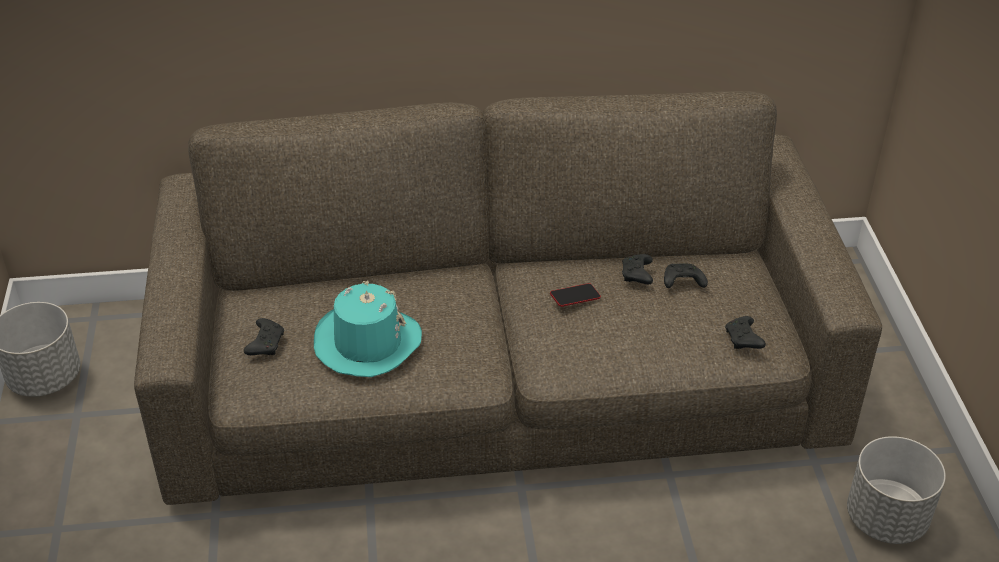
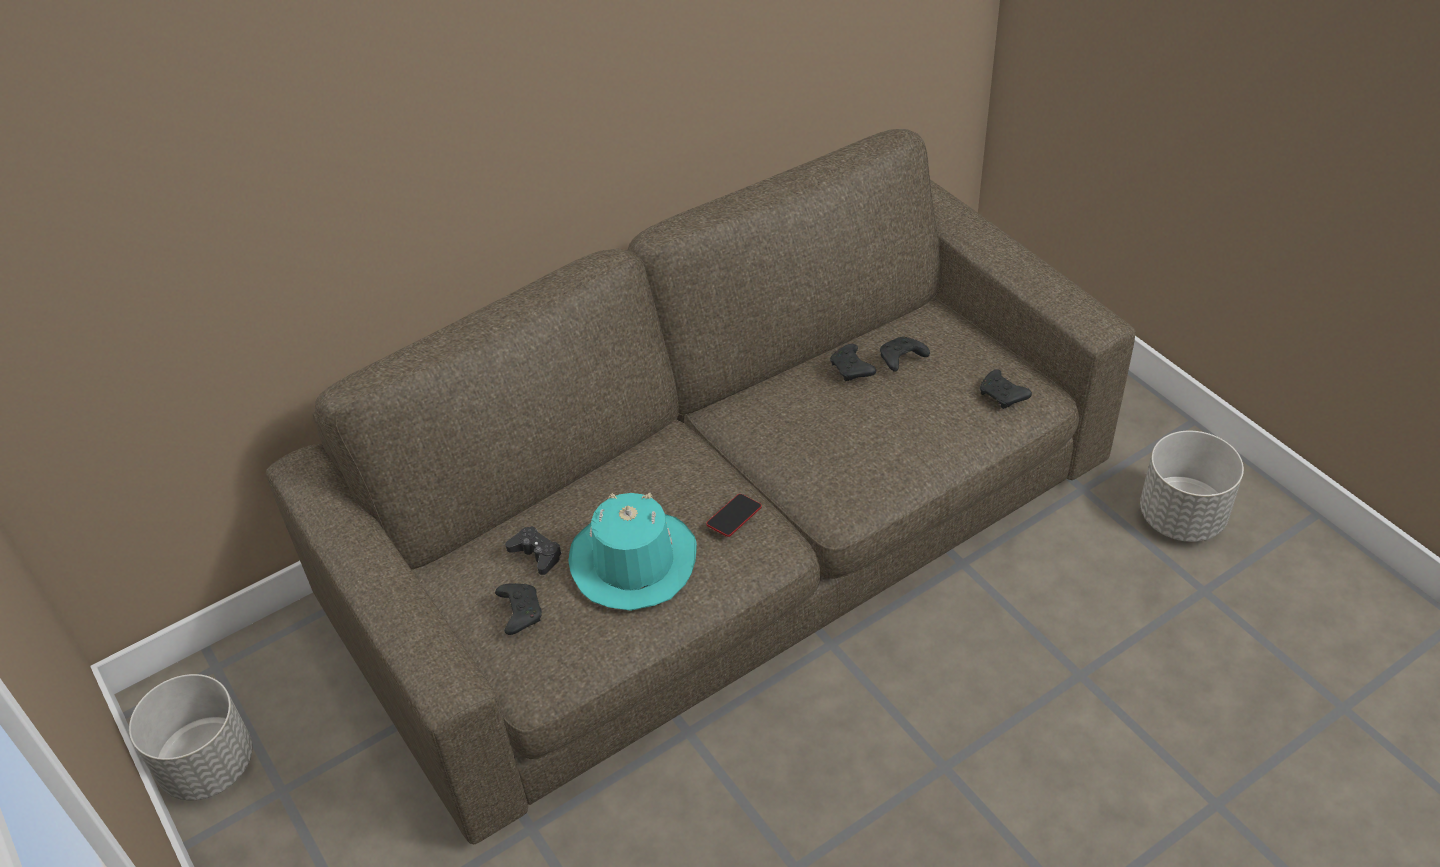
camera: 25 degrees left, 5 degrees up
phone [550,283,601,307] -> phone moved to [706,494,762,537]
none -> black game controller [505,526,562,575]

